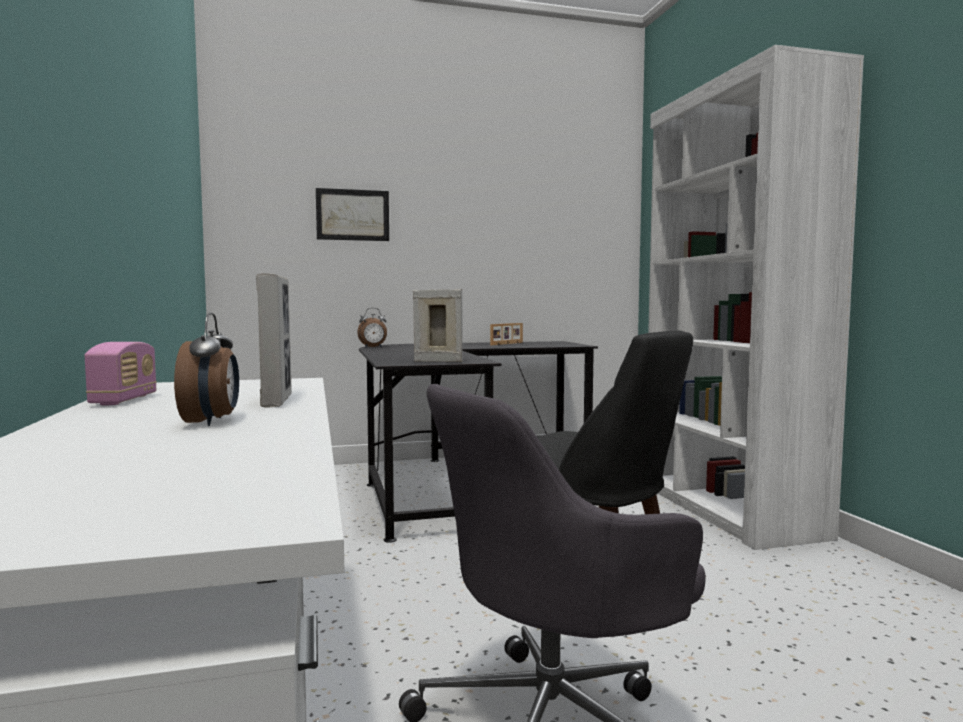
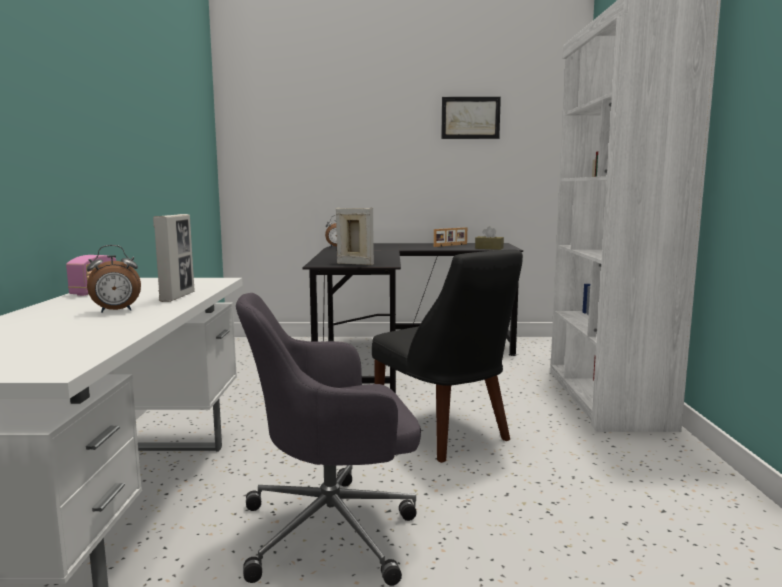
camera: 15 degrees right, 5 degrees up
alarm clock [174,313,239,426] -> alarm clock turned 60 degrees clockwise [87,245,141,313]
picture [316,188,389,241] -> picture moved to [441,97,501,139]
none -> brown tissue box [475,226,504,250]

